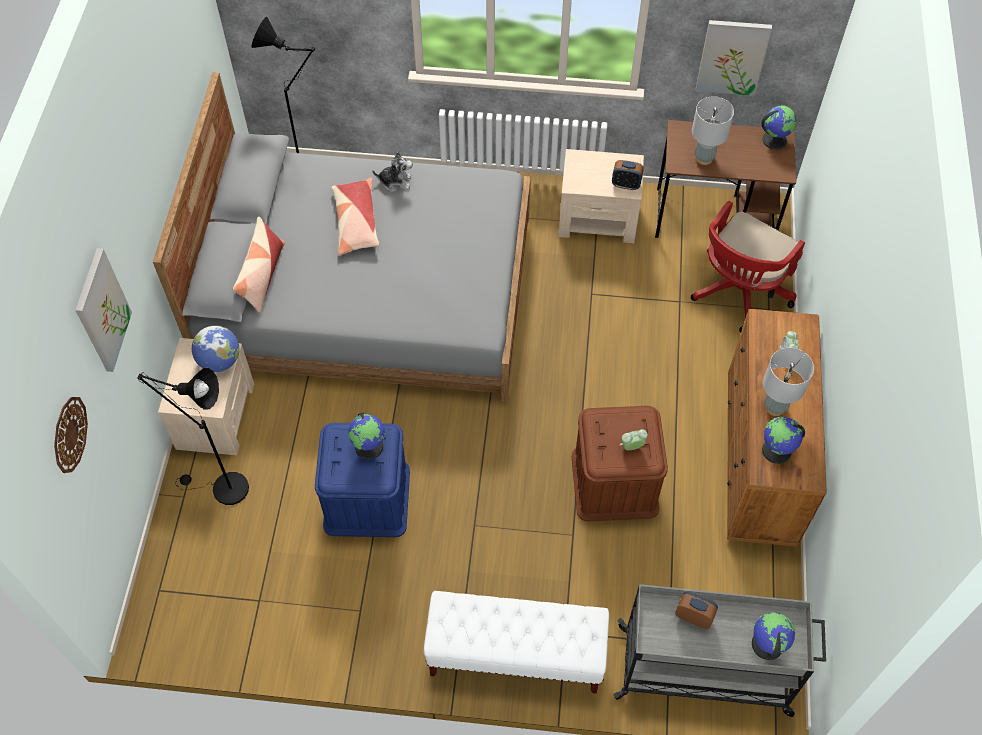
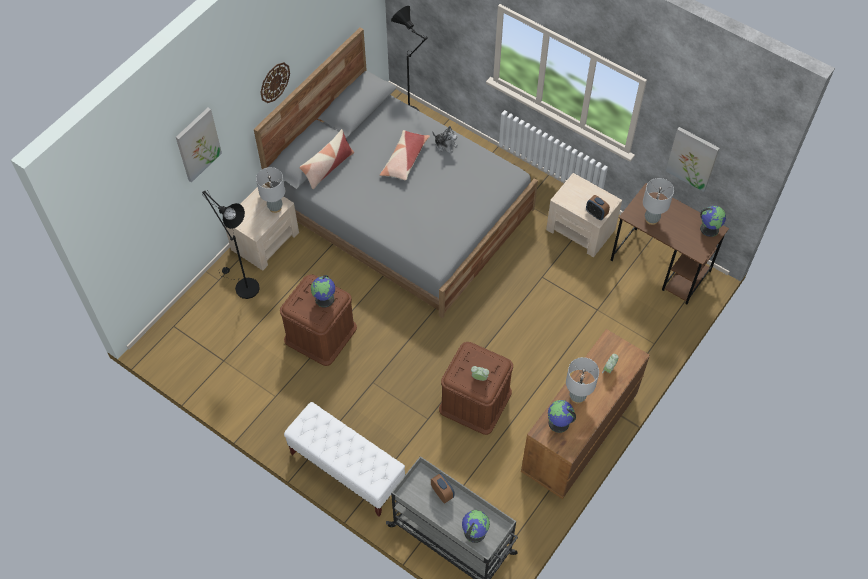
camera: 30 degrees right, 0 degrees up
wall clock [54,397,88,473] -> wall clock moved to [261,62,290,103]
globe [192,325,240,372] -> grey table lamp [256,167,285,213]
blue storage box [315,423,410,537] -> brown storage box [280,274,357,366]
red office chair [691,201,805,333] -> none

